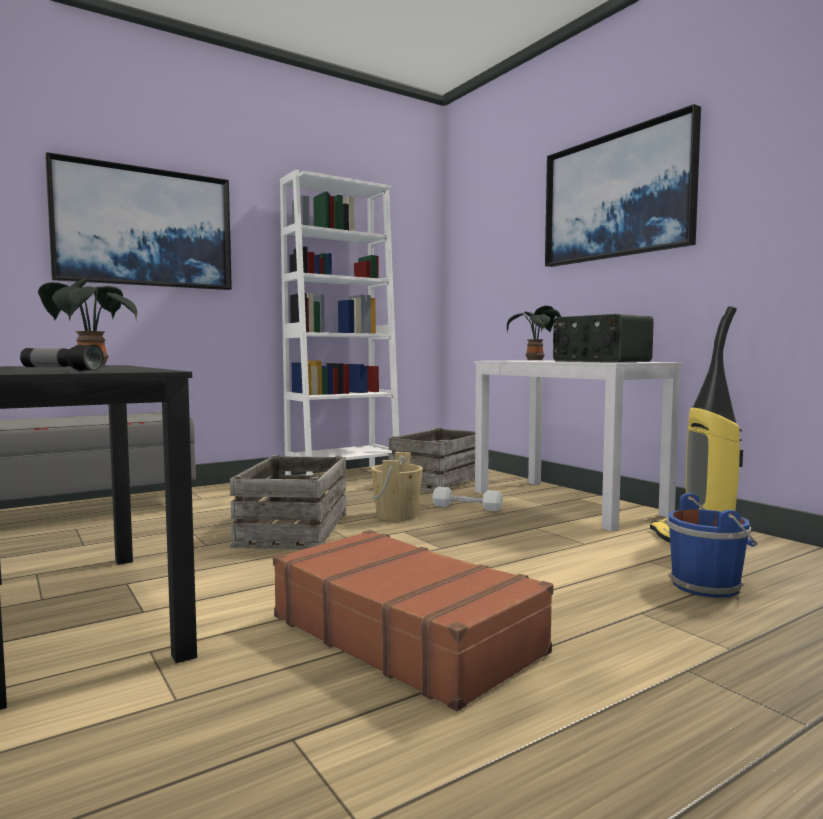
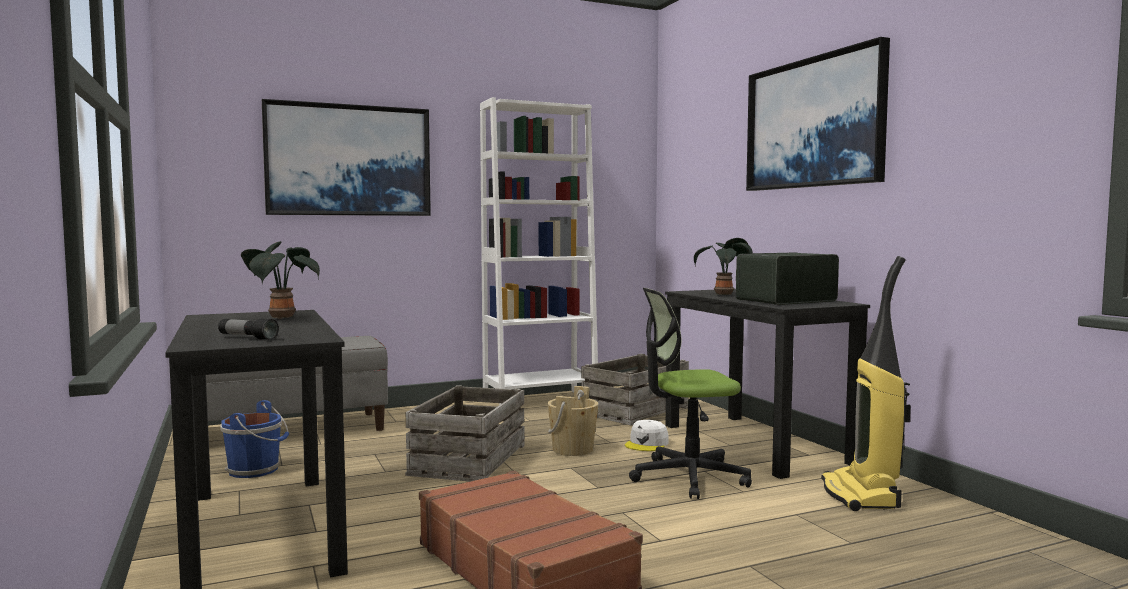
camera: 10 degrees right, 0 degrees up
white dumbbell [432,487,503,511] -> white cap [625,420,669,451]
white desk [474,360,683,531] -> black desk [665,289,870,479]
radio [553,314,654,362] -> radio turned 90 degrees clockwise [736,253,839,305]
blue bucket [664,493,757,598] -> blue bucket moved to [220,400,289,478]
none -> office chair [629,288,752,499]

